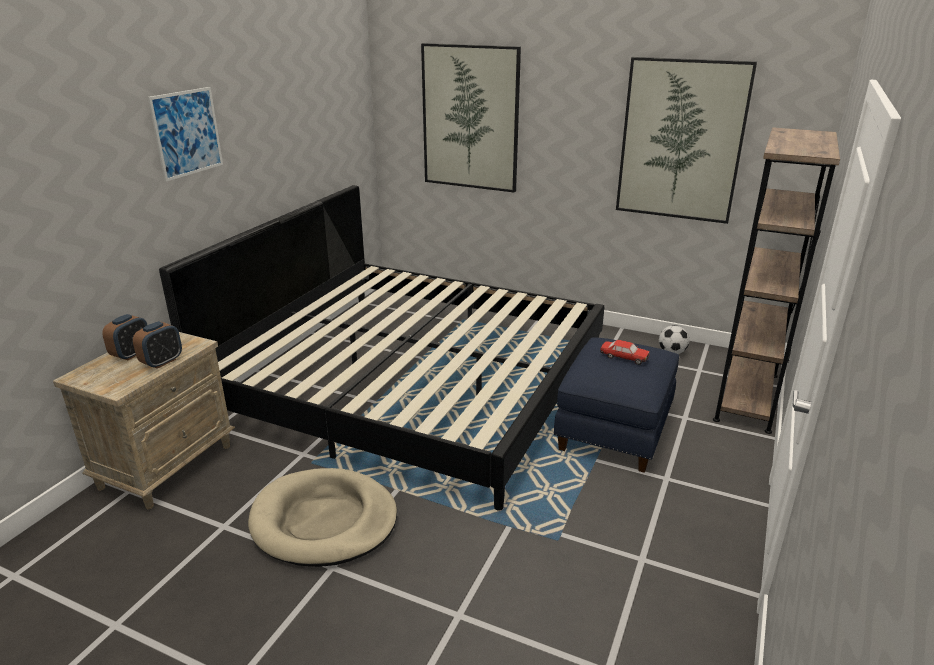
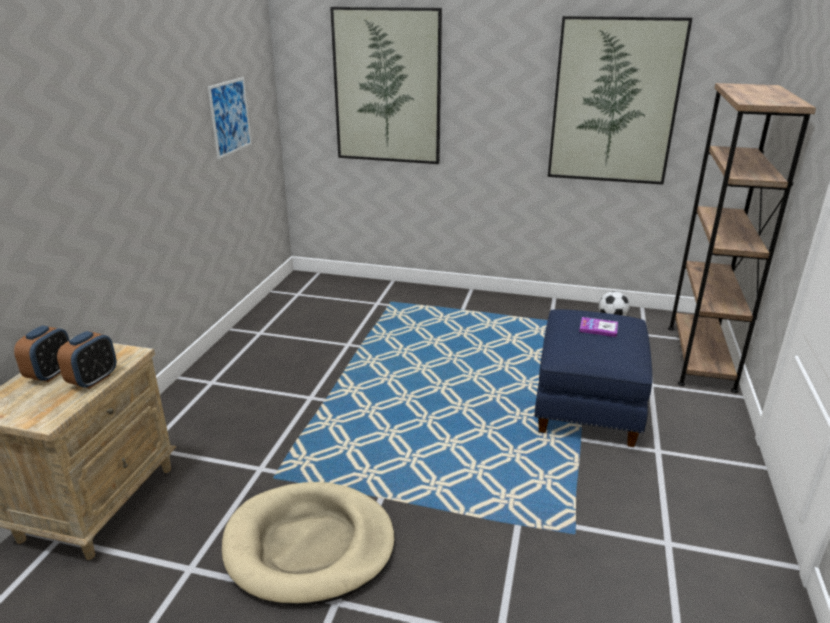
camera: 10 degrees left, 0 degrees up
picture [148,87,223,182] -> picture moved to [208,77,251,159]
bed [159,185,605,511] -> none
toy car [600,340,649,365] -> book [579,317,618,337]

